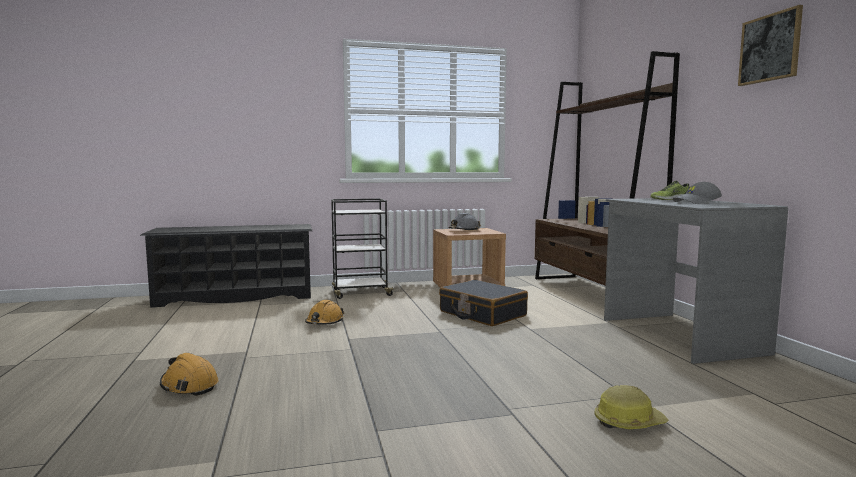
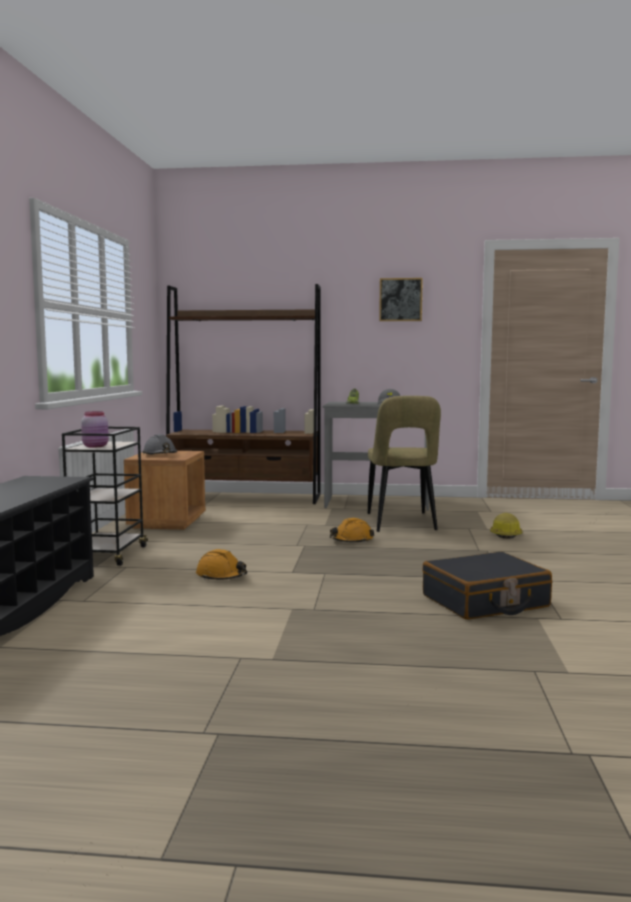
camera: 70 degrees left, 0 degrees up
orange hard hat [160,353,219,396] -> orange hard hat moved to [330,518,374,543]
black suitcase [439,280,528,326] -> black suitcase moved to [422,552,552,620]
none -> pink jar [81,411,109,448]
none -> beige chair [368,396,441,532]

